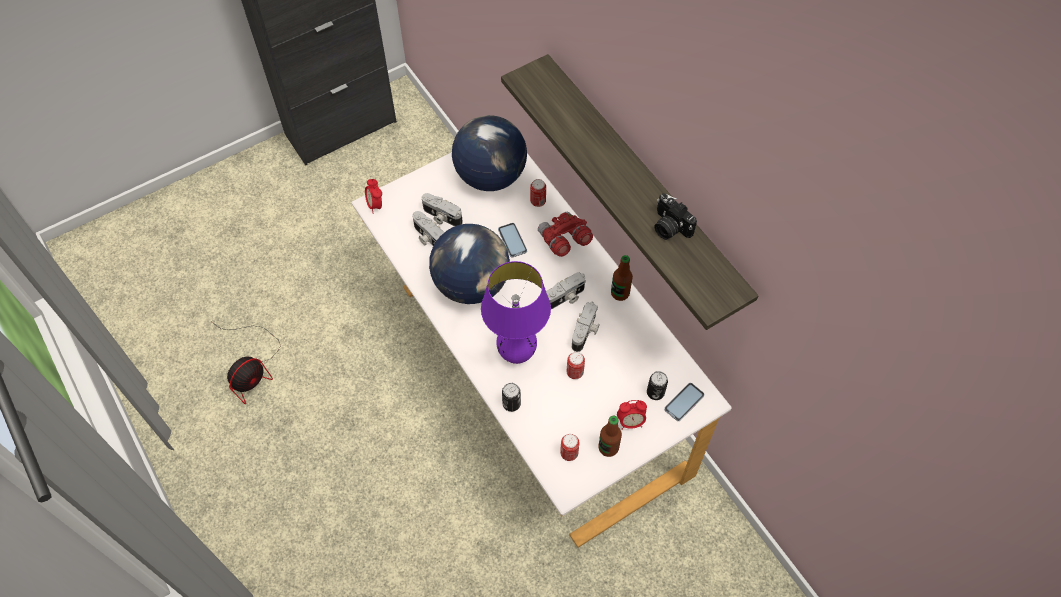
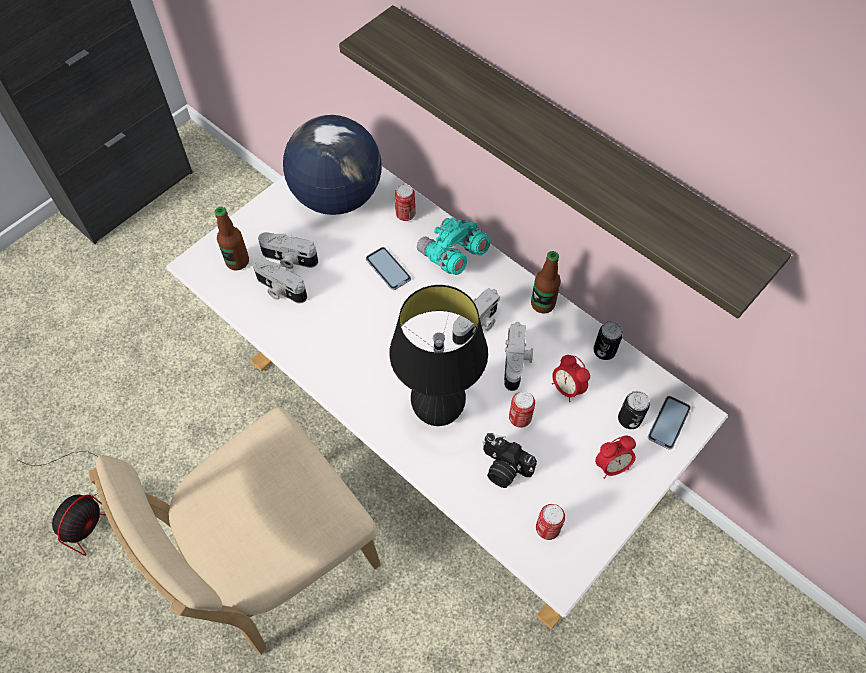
camera: 15 degrees left, 0 degrees up
alarm clock [365,179,382,211] -> alarm clock moved to [552,355,590,402]
globe [429,224,510,304] -> none
purple table lamp [481,261,551,364] -> black table lamp [389,285,488,426]
can [502,383,521,412] -> can moved to [593,321,623,360]
red binoculars [538,212,593,257] -> turquoise binoculars [417,217,490,275]
bottle [598,416,622,457] -> bottle moved to [215,207,249,270]
camera [654,193,697,240] -> camera moved to [482,433,537,488]
none -> beige chair [89,407,381,655]

